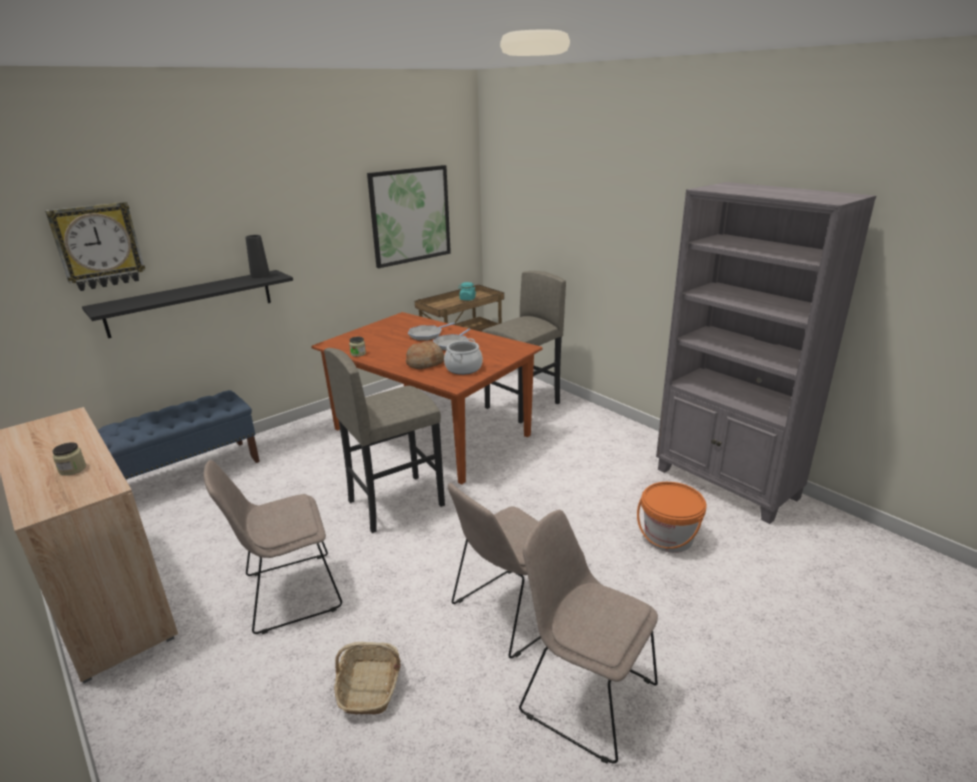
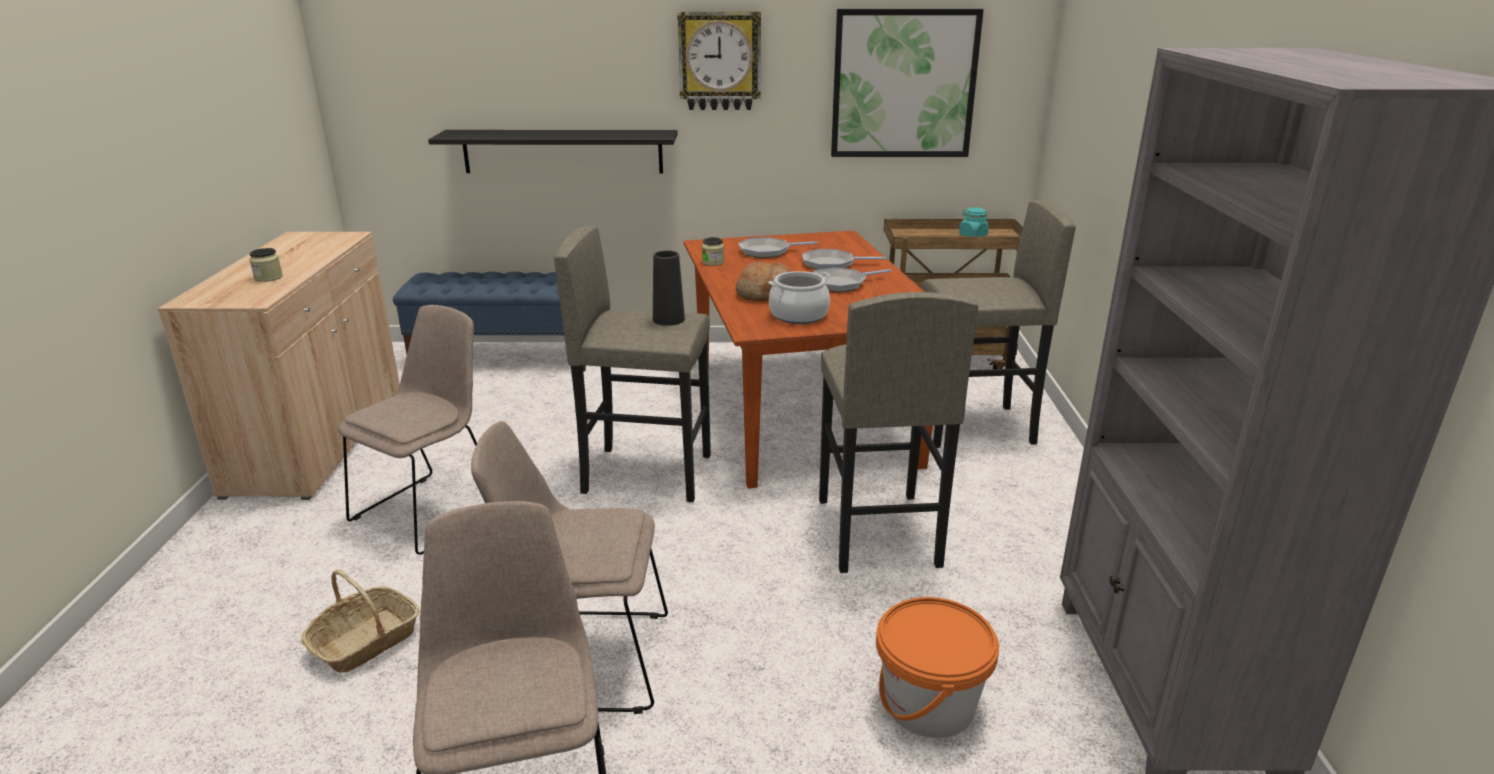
camera: 40 degrees right, 0 degrees up
wall clock [45,202,145,291] -> wall clock moved to [677,12,761,110]
beige chair [204,460,342,634] -> beige chair turned 105 degrees clockwise [338,305,477,555]
black vase [245,235,270,278] -> black vase moved to [653,250,685,326]
none -> frying pan [739,237,818,258]
none -> grey stool [819,292,978,573]

